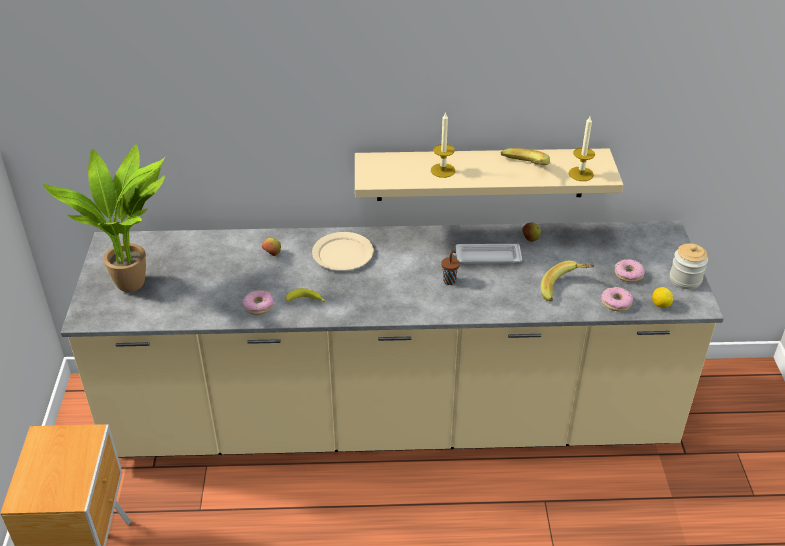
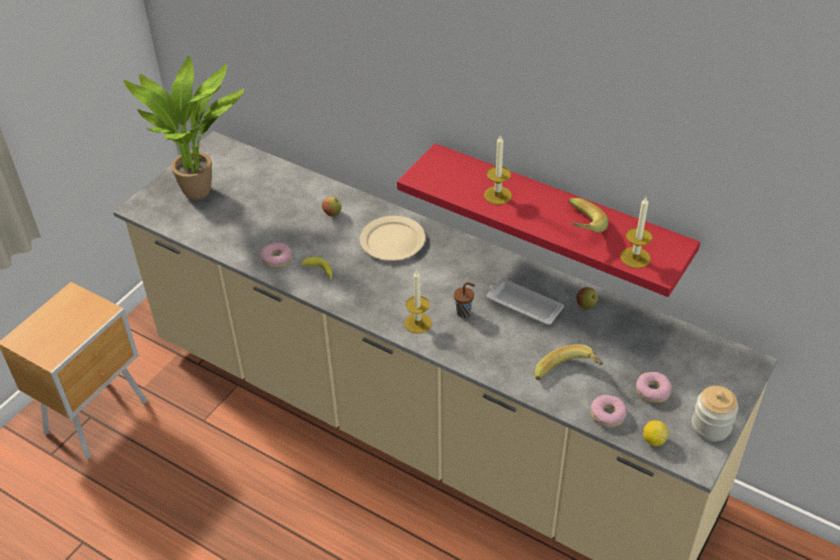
camera: 35 degrees right, 5 degrees up
beige shelf [355,148,623,201] -> red shelf [397,143,700,297]
none -> candle [404,271,432,334]

